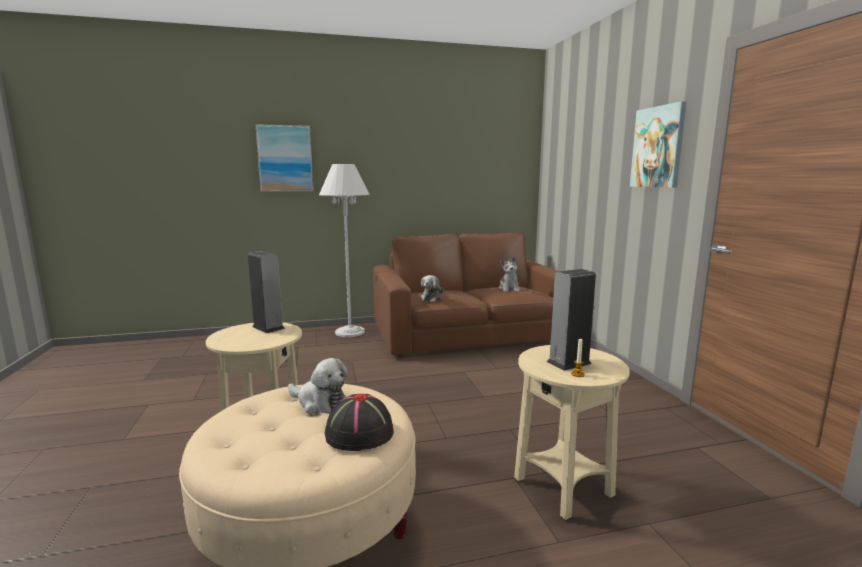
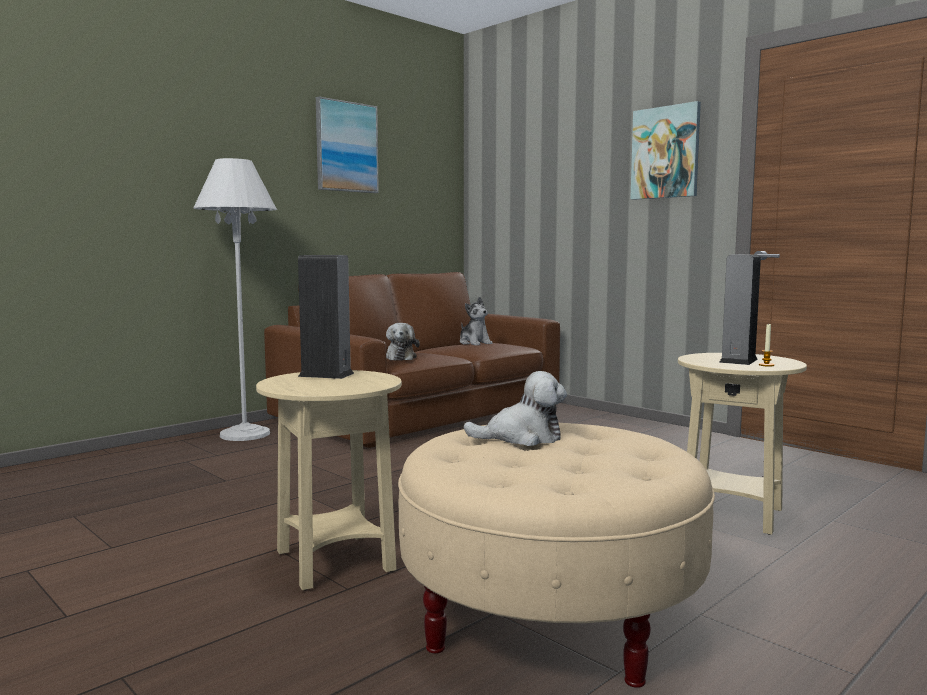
camera: 30 degrees left, 5 degrees down
picture [255,124,313,192] -> picture moved to [316,97,379,193]
black hat [325,394,394,451] -> none

